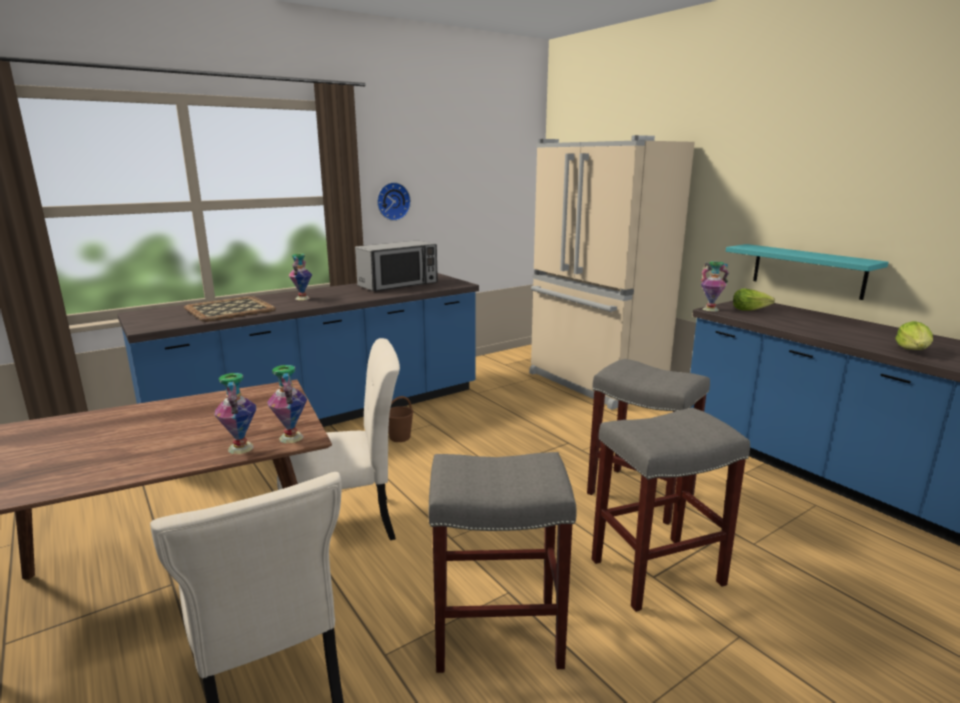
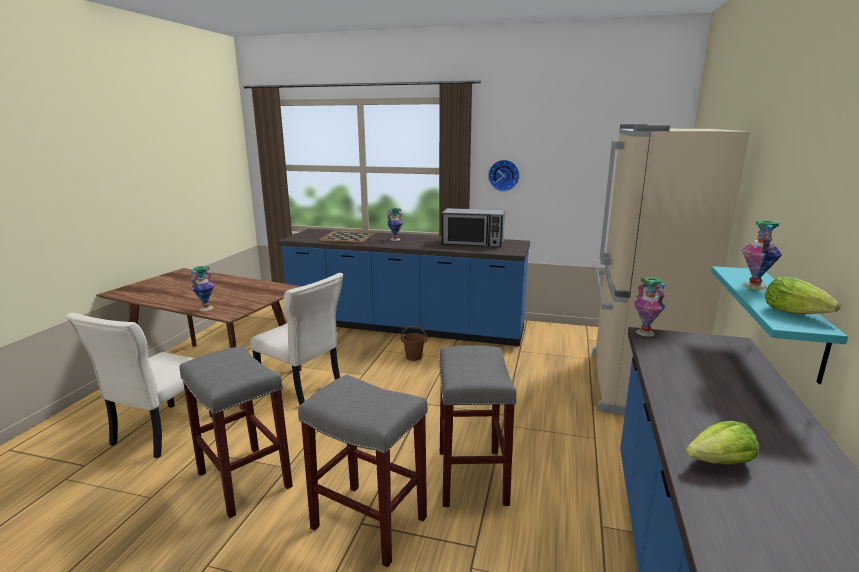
camera: 50 degrees right, 0 degrees up
vase [267,365,307,443] -> vase moved to [742,220,782,290]
lettuce [733,289,775,311] -> lettuce moved to [765,277,841,314]

